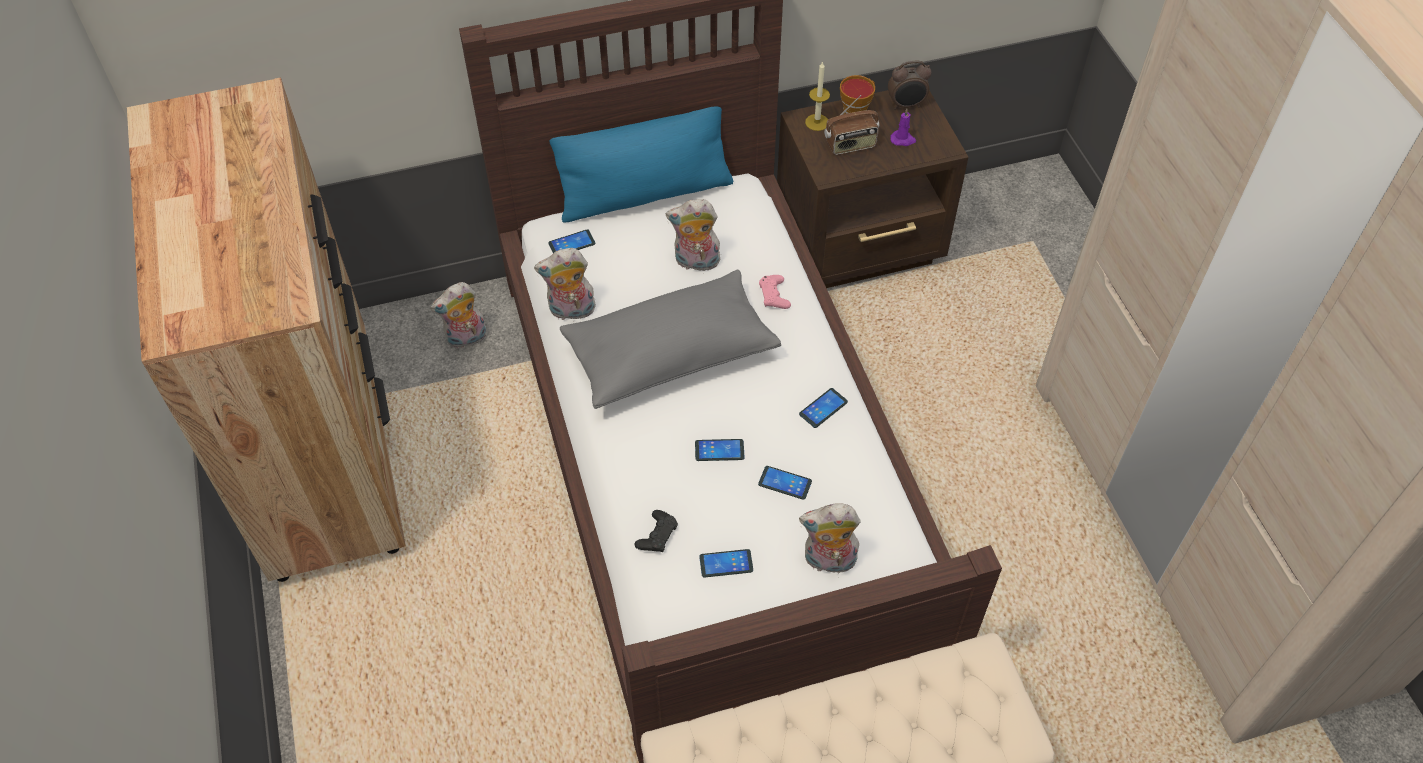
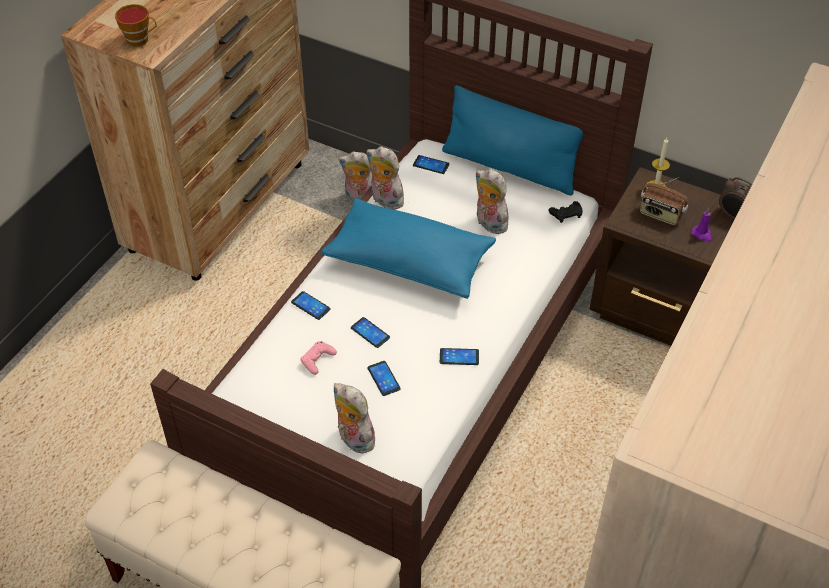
camera: 45 degrees right, 5 degrees down
grey pillow [560,270,781,409] -> blue pillow [321,198,496,299]
black game controller [634,510,678,552] -> black game controller moved to [548,201,583,223]
phone [699,549,753,577] -> phone moved to [291,291,330,320]
pink game controller [759,275,791,309] -> pink game controller moved to [300,341,337,375]
cup [840,75,875,114] -> cup moved to [115,4,157,47]

